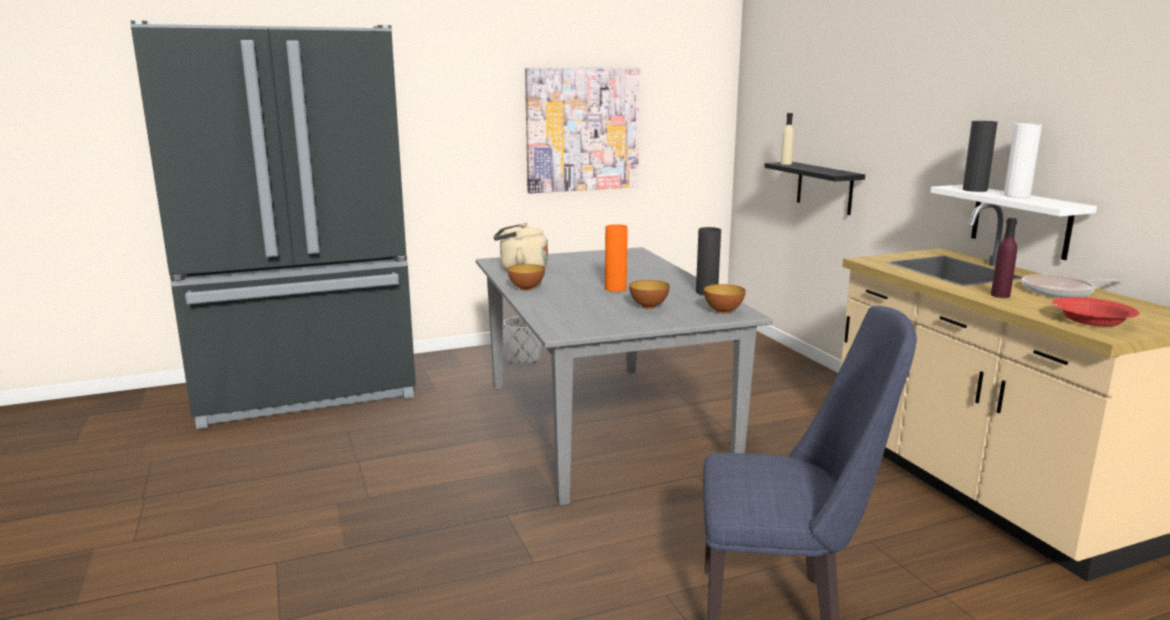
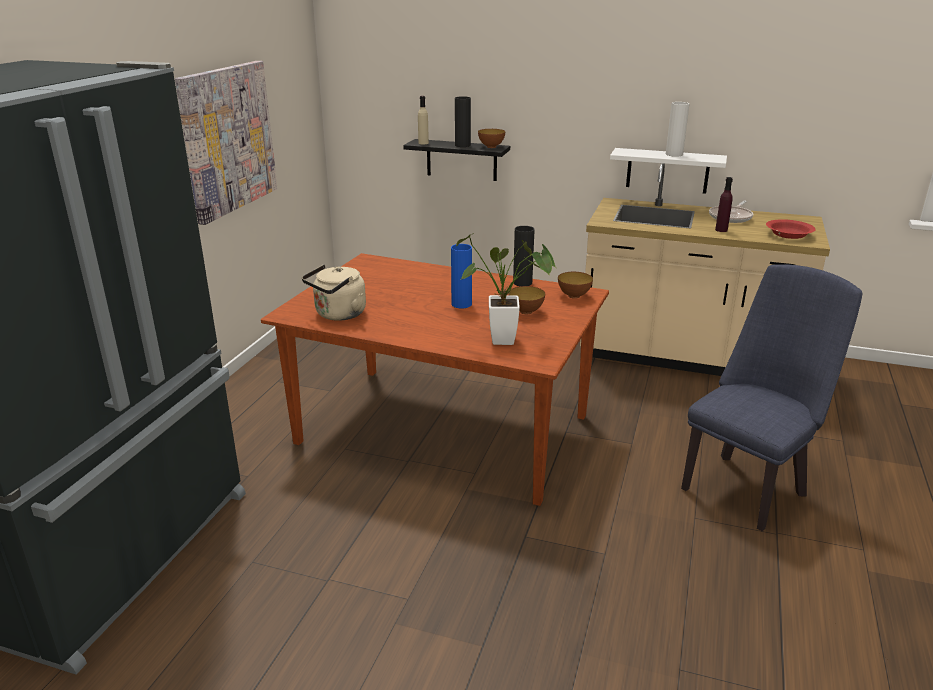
camera: 50 degrees left, 10 degrees up
grey dining table [476,247,773,505] -> brown dining table [261,253,609,506]
white planter [503,316,541,364] -> none
bowl [507,264,545,291] -> bowl moved to [478,129,505,148]
orange vase [605,224,628,292] -> blue vase [451,244,472,309]
black vase [963,121,998,192] -> black vase moved to [455,96,471,147]
none -> potted plant [456,235,556,345]

